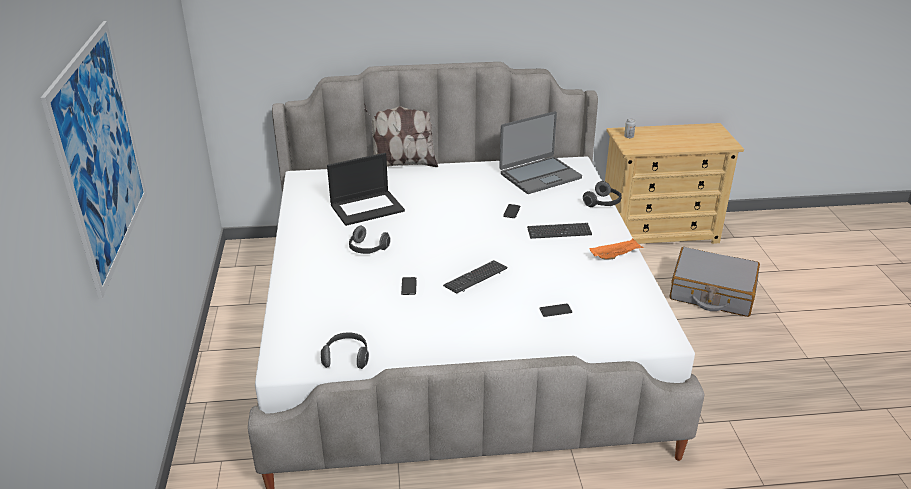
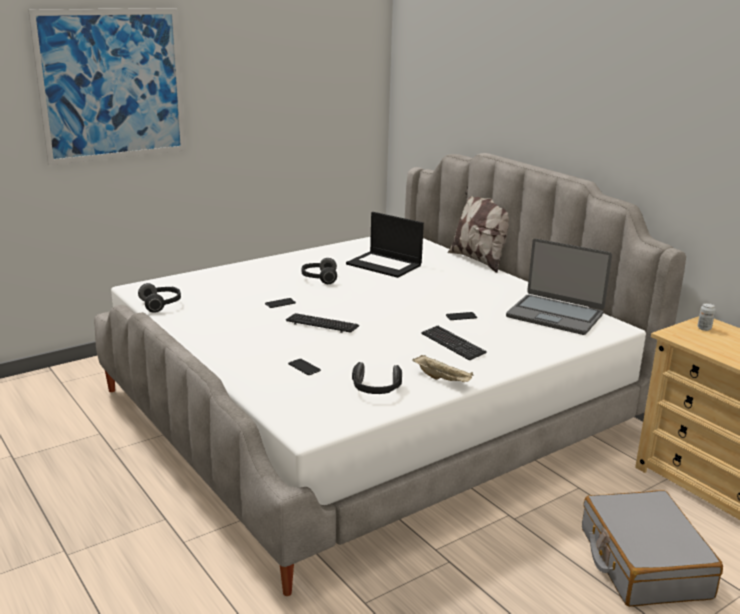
camera: 60 degrees right, 10 degrees down
headphones [583,181,621,207] -> headphones moved to [352,362,402,394]
orange tray [590,238,644,260] -> beige tray [412,355,474,382]

